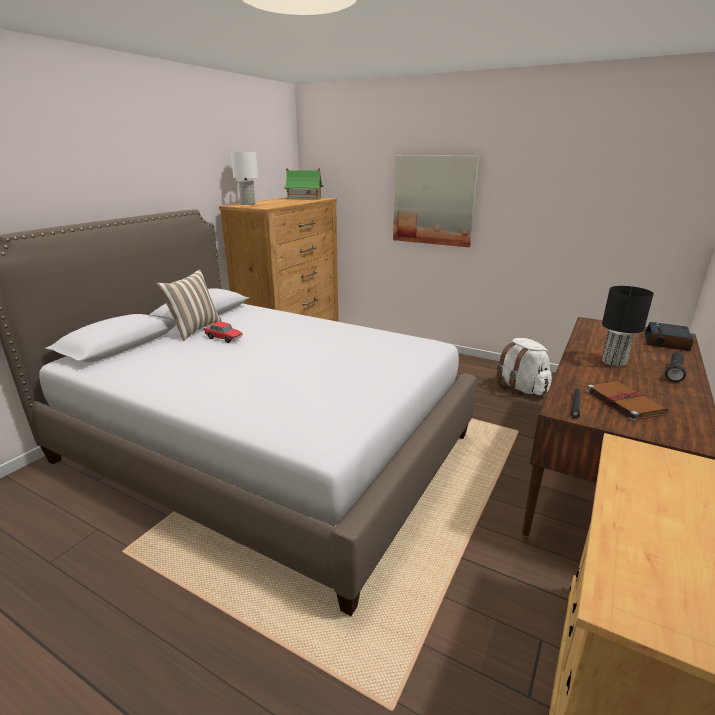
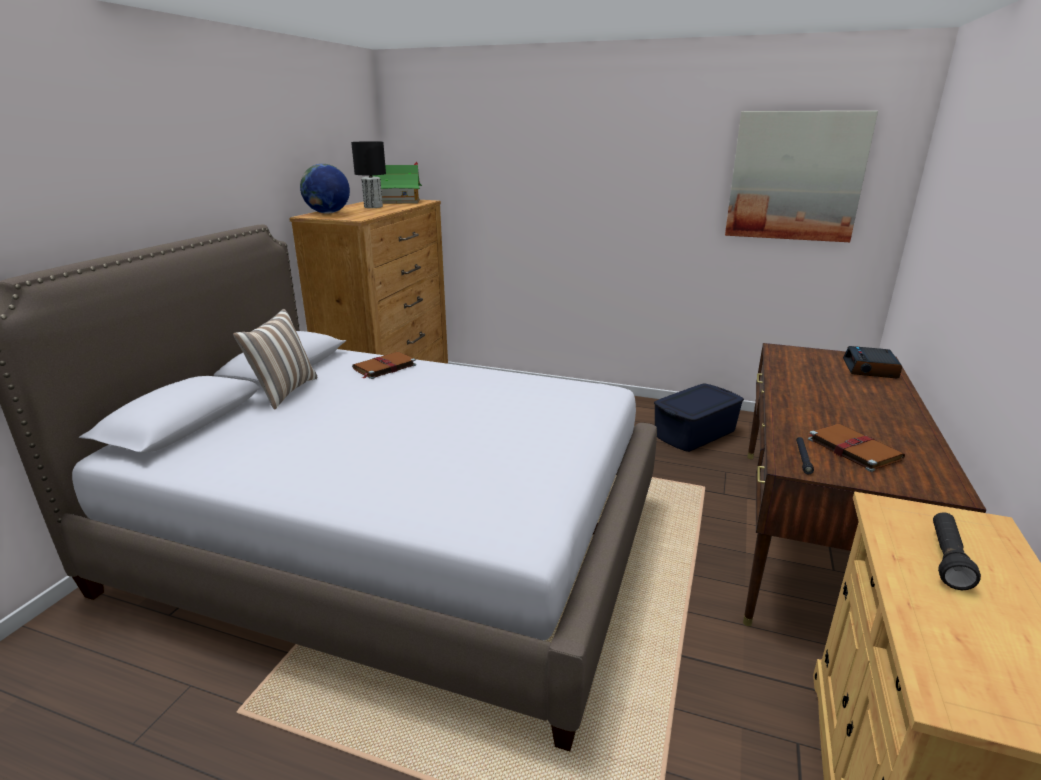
camera: 10 degrees left, 0 degrees up
toy car [204,322,243,343] -> none
white table lamp [231,152,258,205] -> globe [300,164,350,214]
picture [393,155,479,247] -> picture moved to [725,111,878,242]
white backpack [496,338,552,396] -> blue storage box [654,383,744,452]
black table lamp [602,286,654,367] -> black table lamp moved to [351,141,386,208]
black flashlight [665,352,686,382] -> black flashlight moved to [933,512,981,590]
none -> brown book [352,352,416,379]

